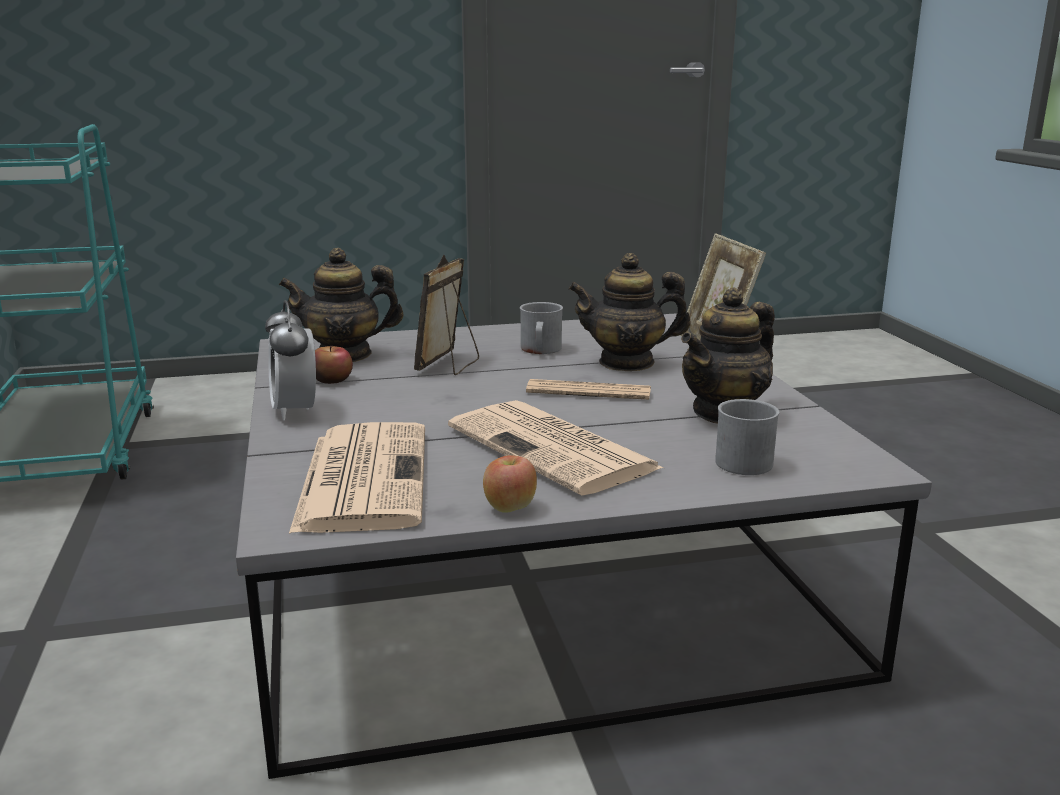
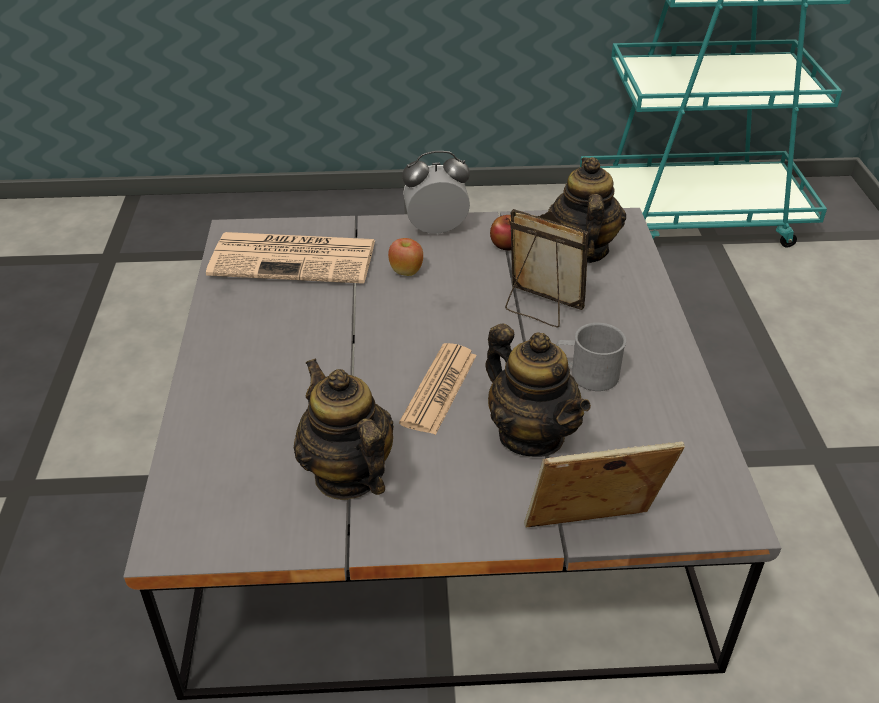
camera: 100 degrees right, 20 degrees up
newspaper [448,400,663,496] -> none
apple [483,455,537,513] -> apple moved to [388,238,423,276]
teapot [568,253,691,371] -> teapot turned 135 degrees clockwise [486,324,591,457]
grey mug [715,399,780,475] -> none

